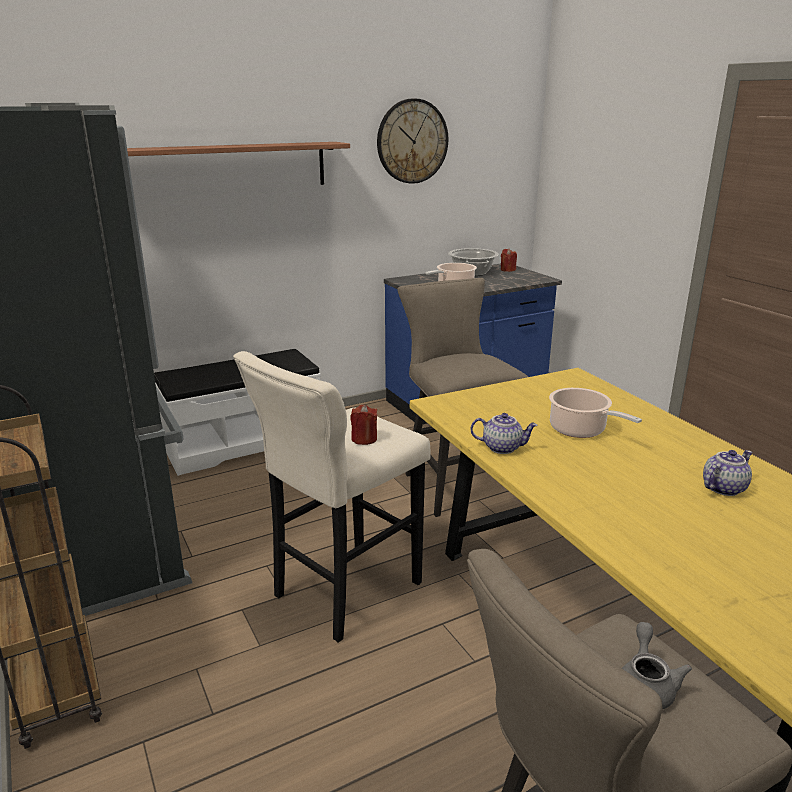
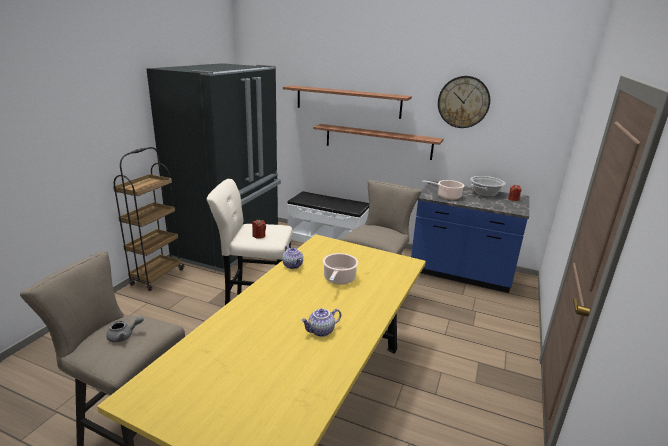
camera: 50 degrees right, 0 degrees up
teapot [703,450,752,496] -> teapot turned 135 degrees clockwise [301,309,341,337]
none -> shelf [313,124,443,160]

